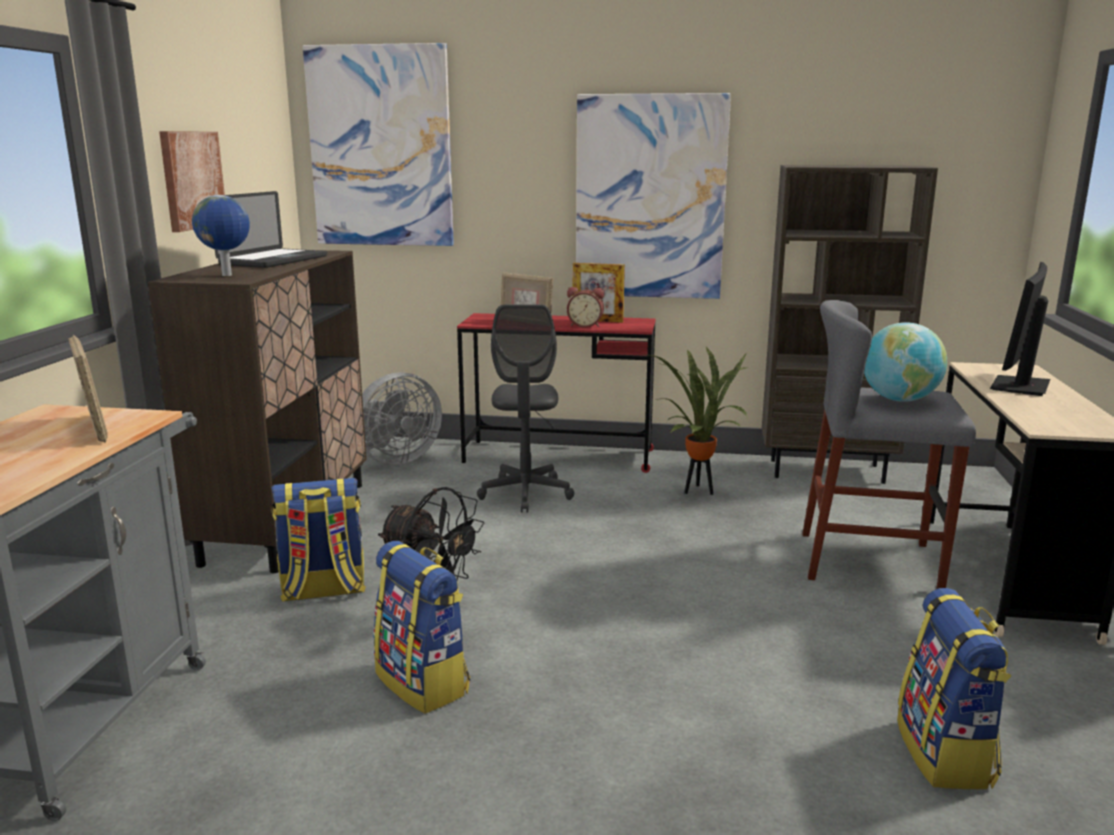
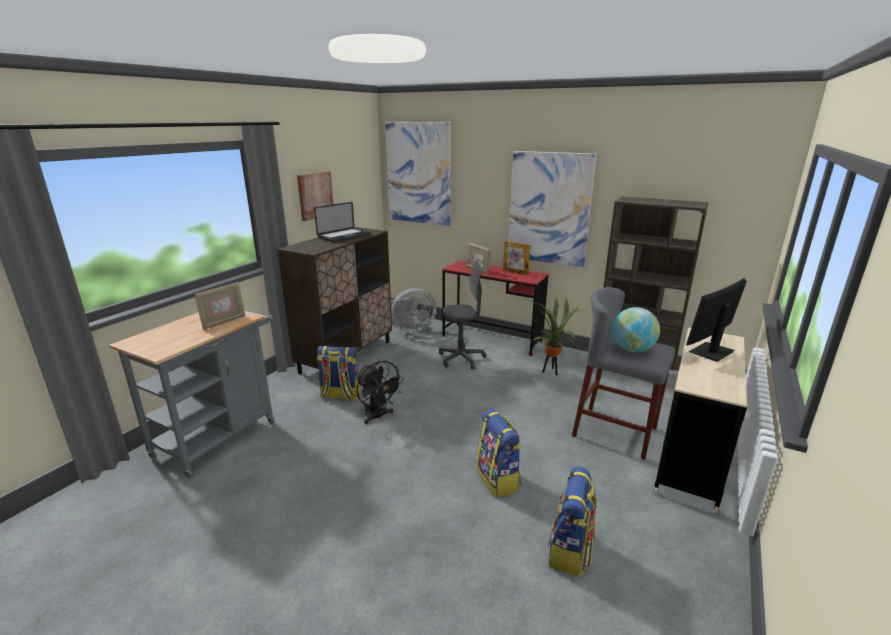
camera: 20 degrees right, 5 degrees up
picture frame [69,335,108,443] -> picture frame turned 45 degrees clockwise [194,282,245,330]
globe [192,195,250,276] -> none
backpack [373,541,470,714] -> backpack moved to [476,409,522,498]
grey office chair [477,305,574,513] -> grey office chair turned 120 degrees counterclockwise [439,259,487,370]
alarm clock [567,287,604,328] -> none

